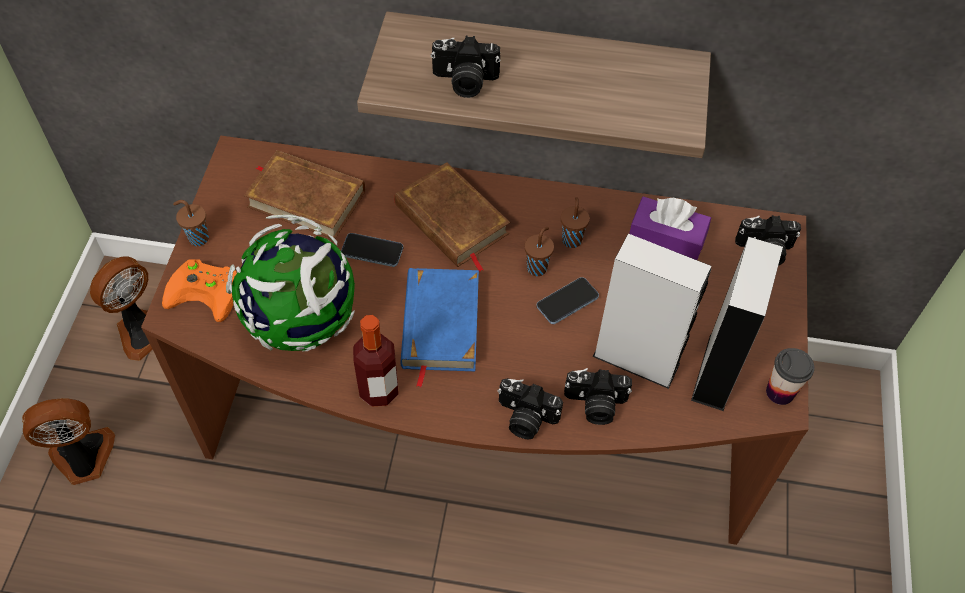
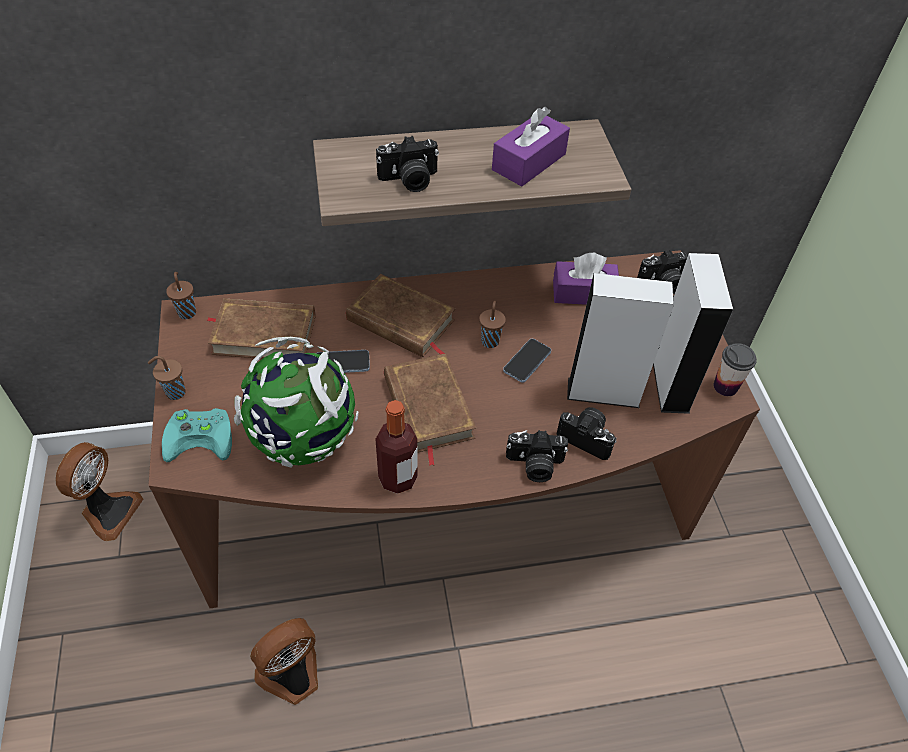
camera: 20 degrees left, 5 degrees down
fan [22,398,115,485] -> fan moved to [250,618,318,705]
orange game controller [162,259,237,322] -> turquoise game controller [162,408,232,462]
blue book [401,268,479,387] -> brown book [384,353,476,466]
brown cup [561,197,590,248] -> brown cup moved to [166,272,196,319]
camera [564,368,632,425] -> camera turned 135 degrees counterclockwise [557,407,617,460]
none -> purple tissue box [492,107,570,187]

